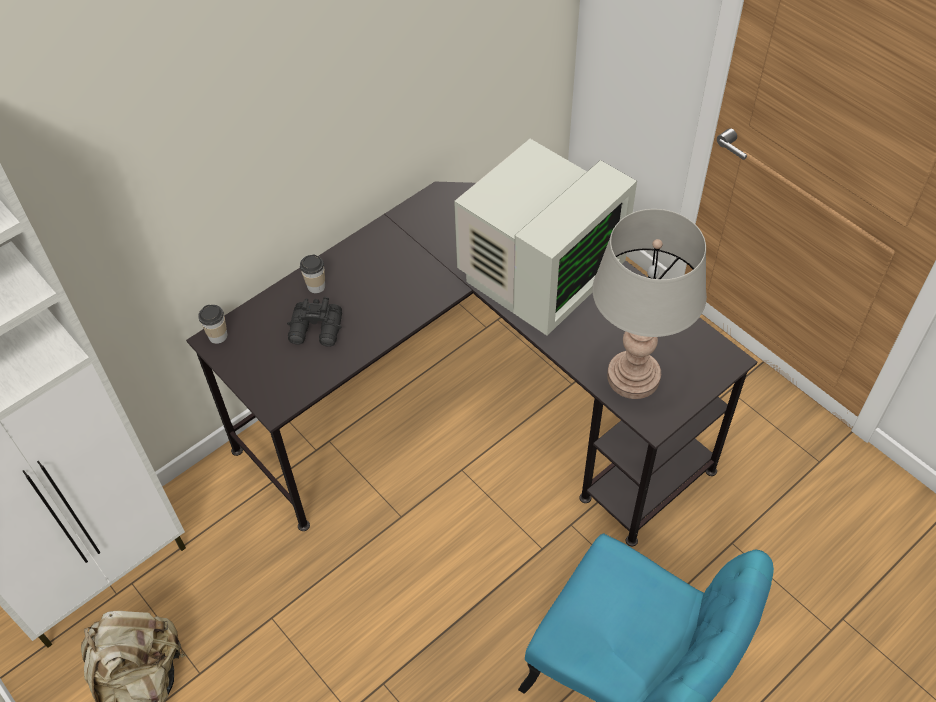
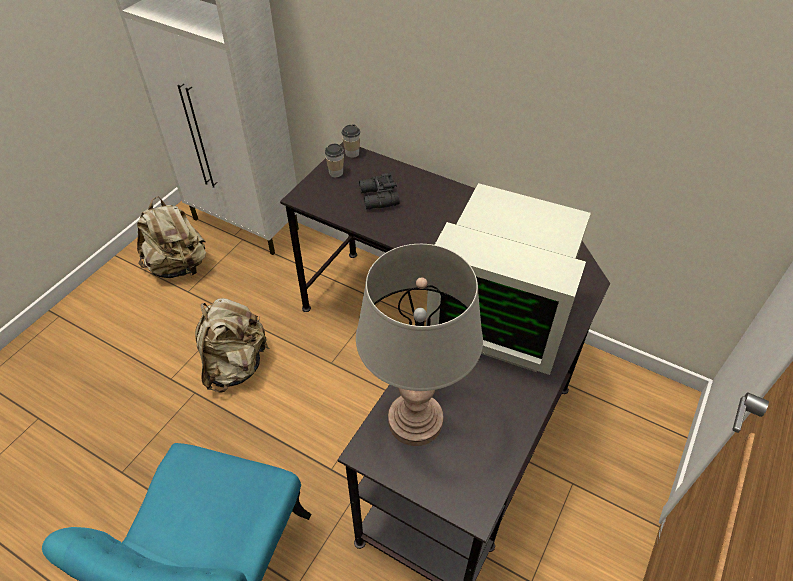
camera: 70 degrees right, 5 degrees down
cup [300,254,325,293] -> cup moved to [325,144,344,177]
none -> beige backpack [195,298,270,392]

